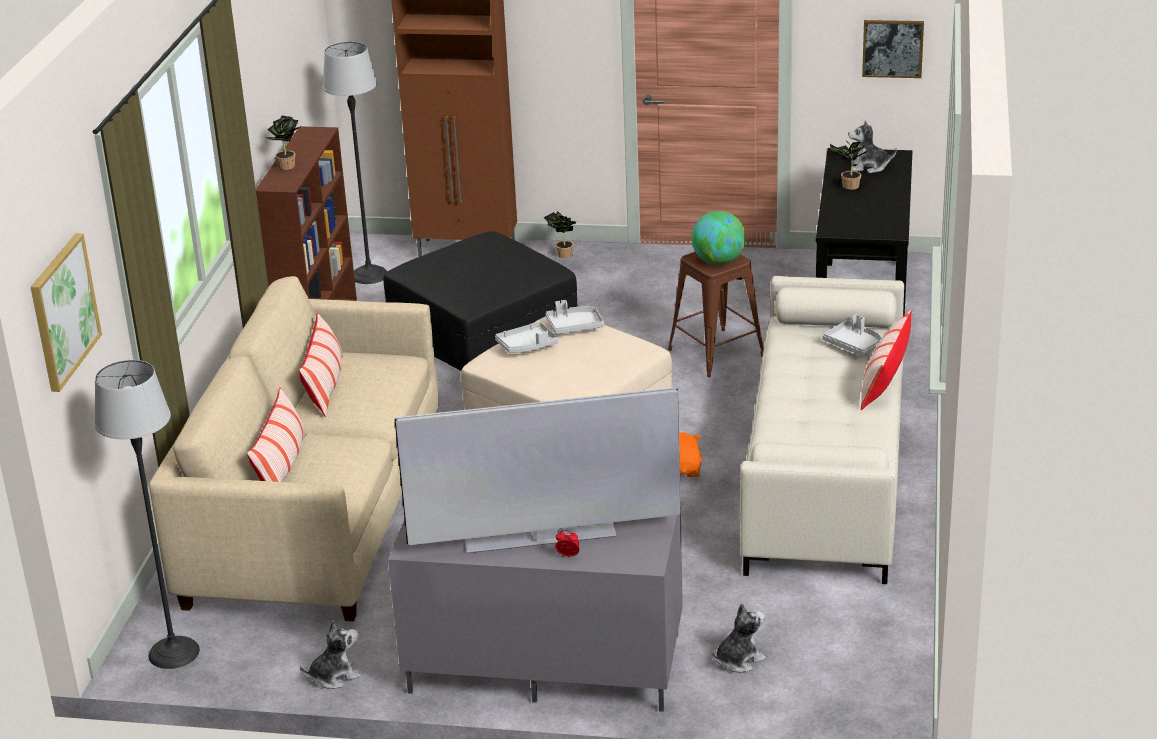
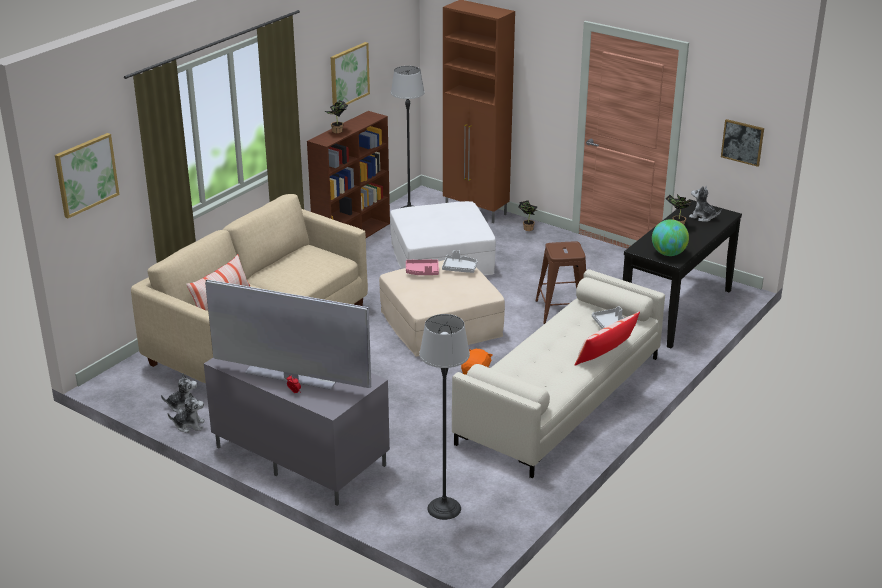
camera: 25 degrees right, 0 degrees up
floor lamp [95,360,200,669] -> floor lamp moved to [419,314,470,520]
pillow [299,313,343,417] -> none
black ottoman [383,231,577,371] -> white ottoman [390,201,496,275]
grey tray [495,322,558,353] -> pink tray [406,259,439,275]
globe [692,211,746,265] -> globe moved to [652,219,689,256]
plush toy [712,603,766,673] -> plush toy moved to [161,373,197,413]
none -> picture [331,42,370,105]

